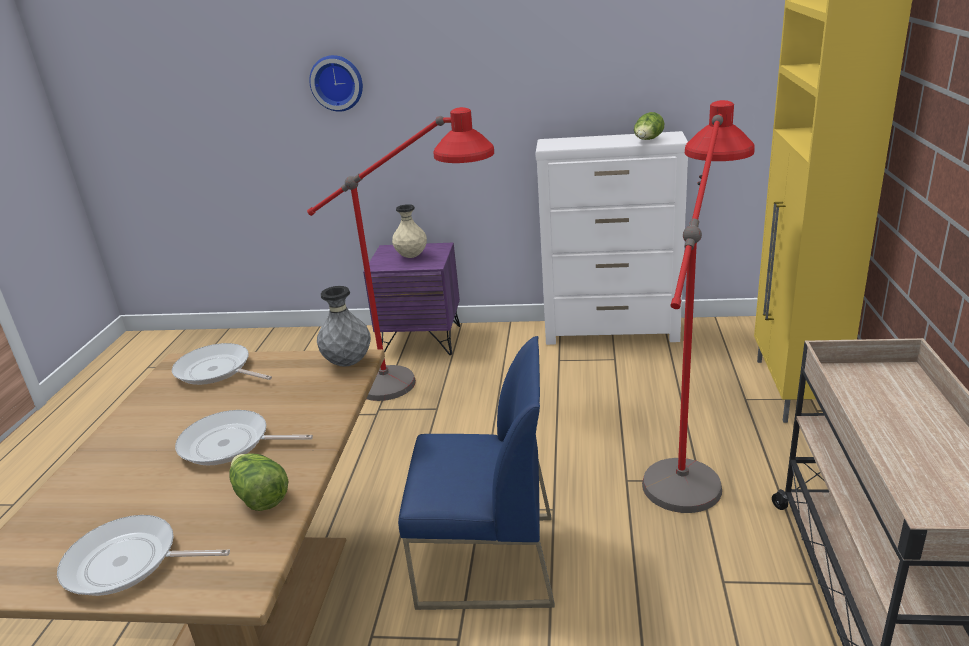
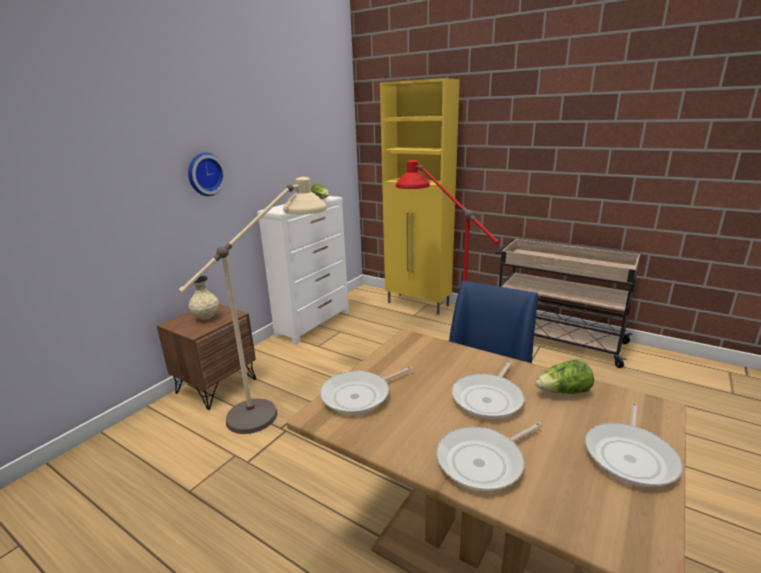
camera: 65 degrees left, 5 degrees down
red floor lamp [307,107,494,401] -> beige floor lamp [179,177,327,434]
wall clock [309,55,363,112] -> wall clock moved to [188,153,226,196]
grey vase [317,286,371,366] -> none
purple nightstand [363,243,460,355] -> brown nightstand [157,304,256,410]
none -> frying pan [437,422,542,491]

